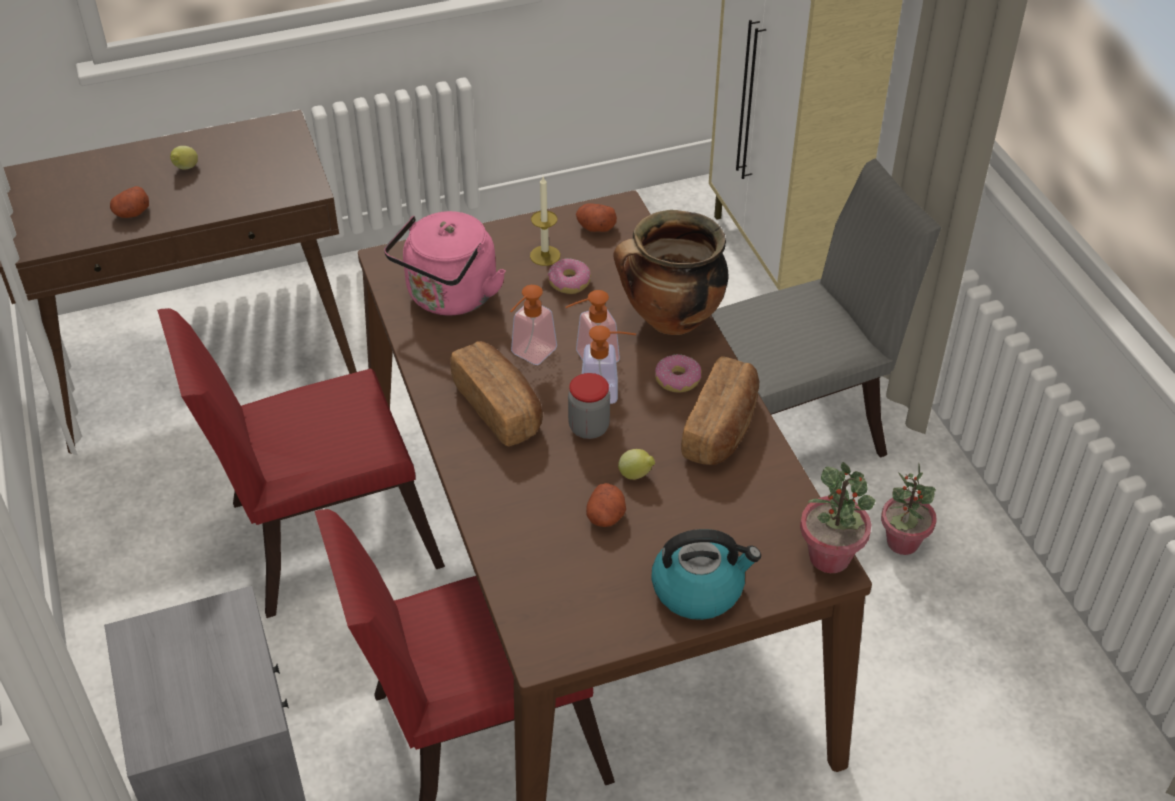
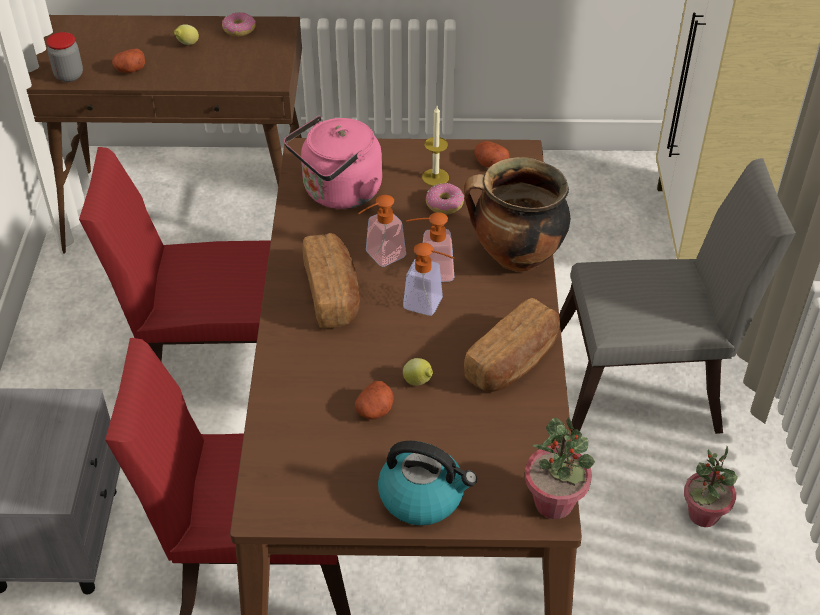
camera: 20 degrees right, 0 degrees up
jar [568,373,610,439] -> jar moved to [46,32,83,82]
donut [655,354,701,392] -> donut moved to [222,12,256,36]

